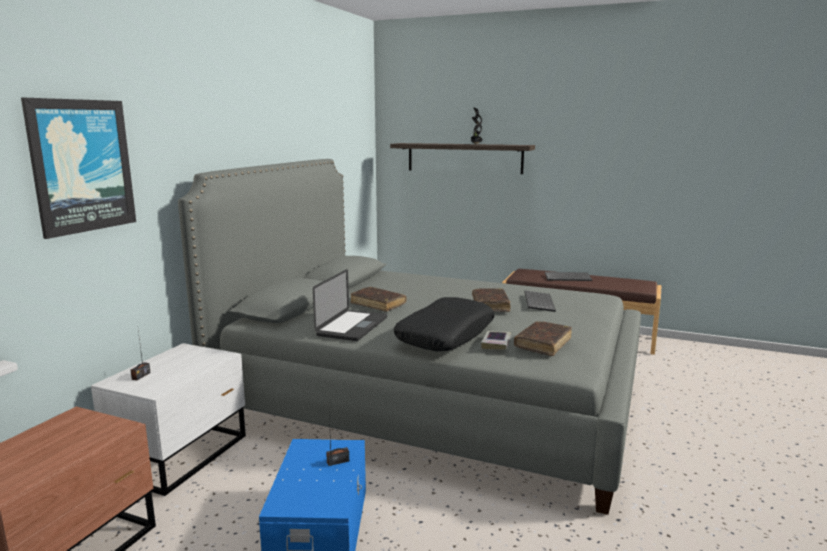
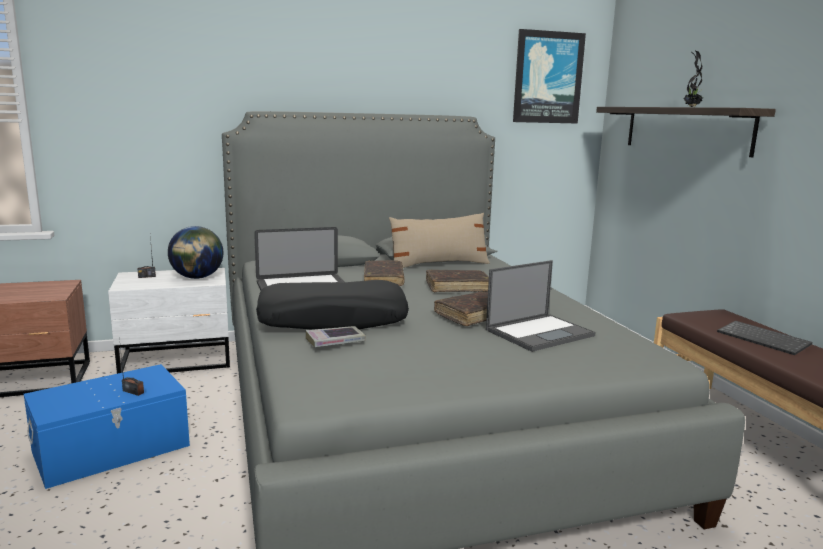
camera: 50 degrees right, 0 degrees up
picture [21,98,136,239] -> picture moved to [513,29,586,124]
brown book [514,322,572,356] -> brown book moved to [426,270,489,292]
keyboard [524,291,556,312] -> laptop [486,260,596,352]
none -> globe [168,226,223,279]
none -> beige pillow [389,213,490,268]

